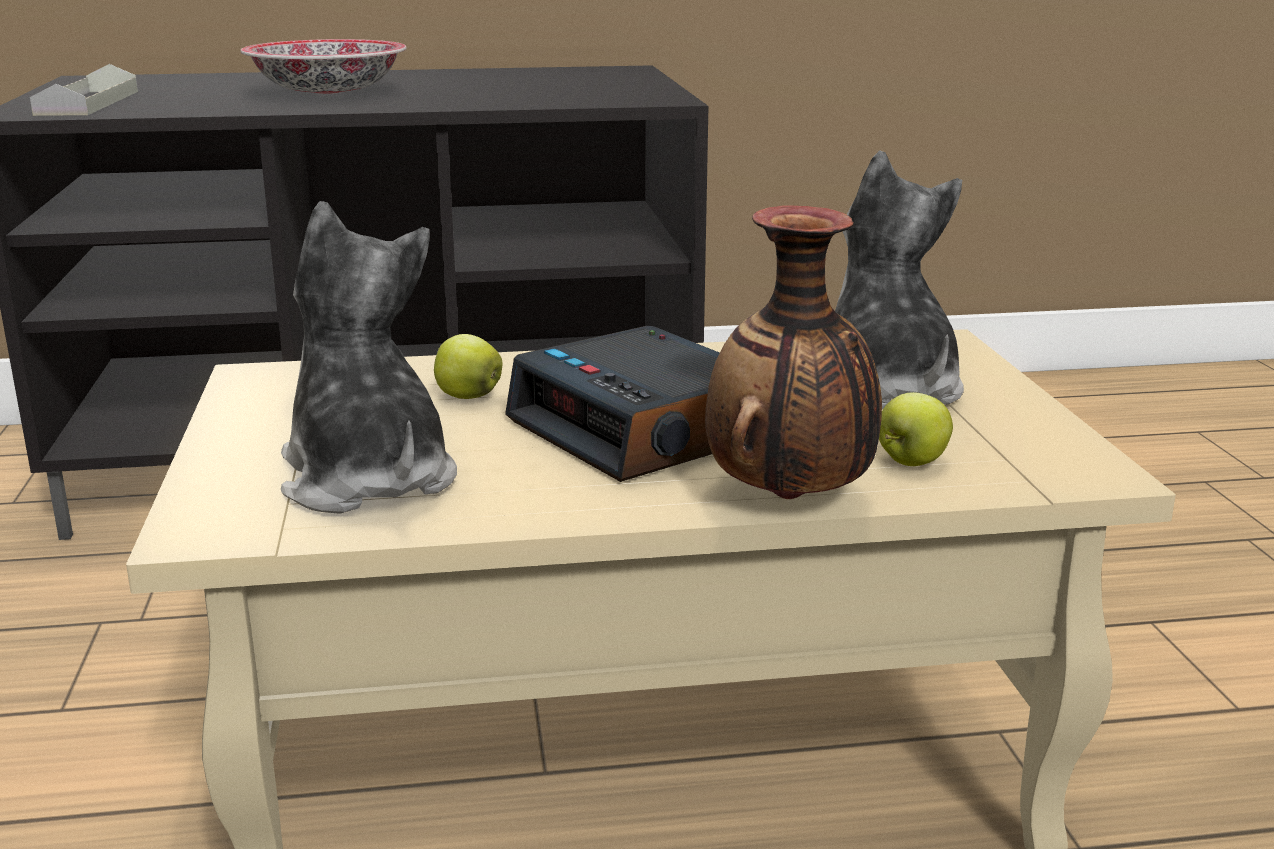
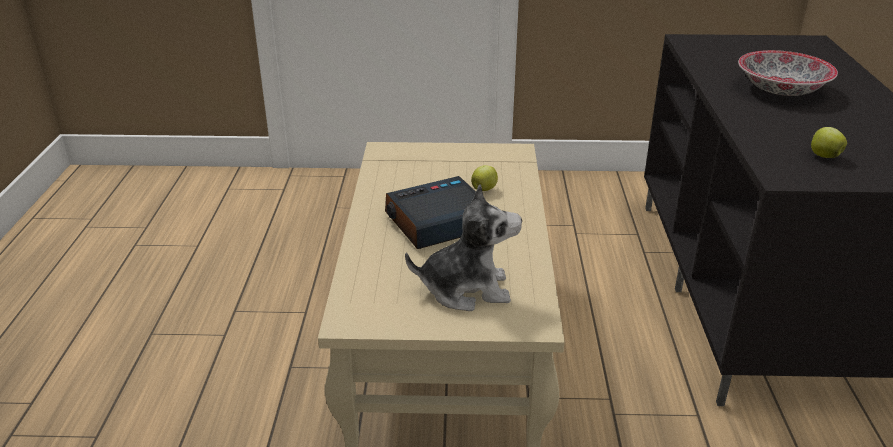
camera: 100 degrees right, 10 degrees up
grey tray [30,64,138,116] -> none
plush toy [281,201,457,514] -> none
vase [705,205,882,499] -> none
apple [879,392,953,466] -> apple moved to [811,127,847,158]

